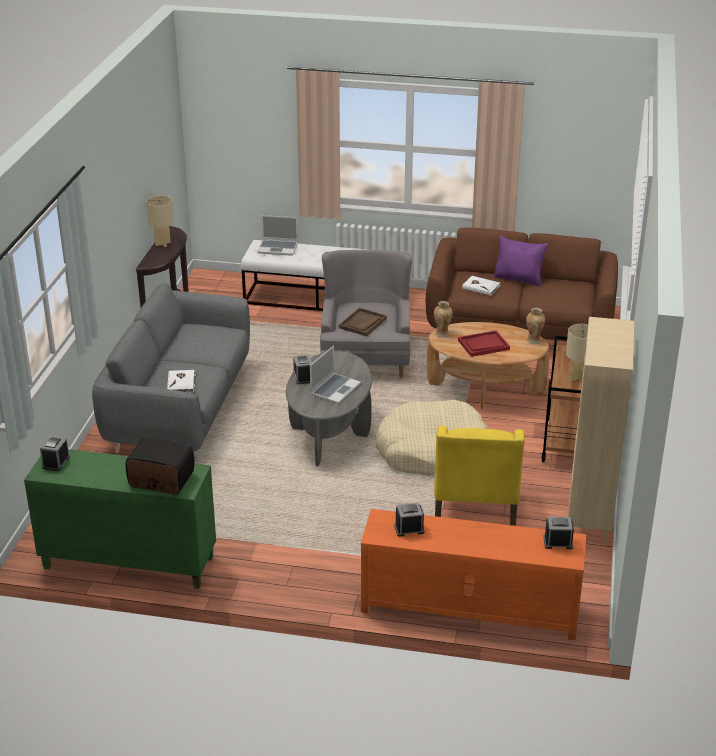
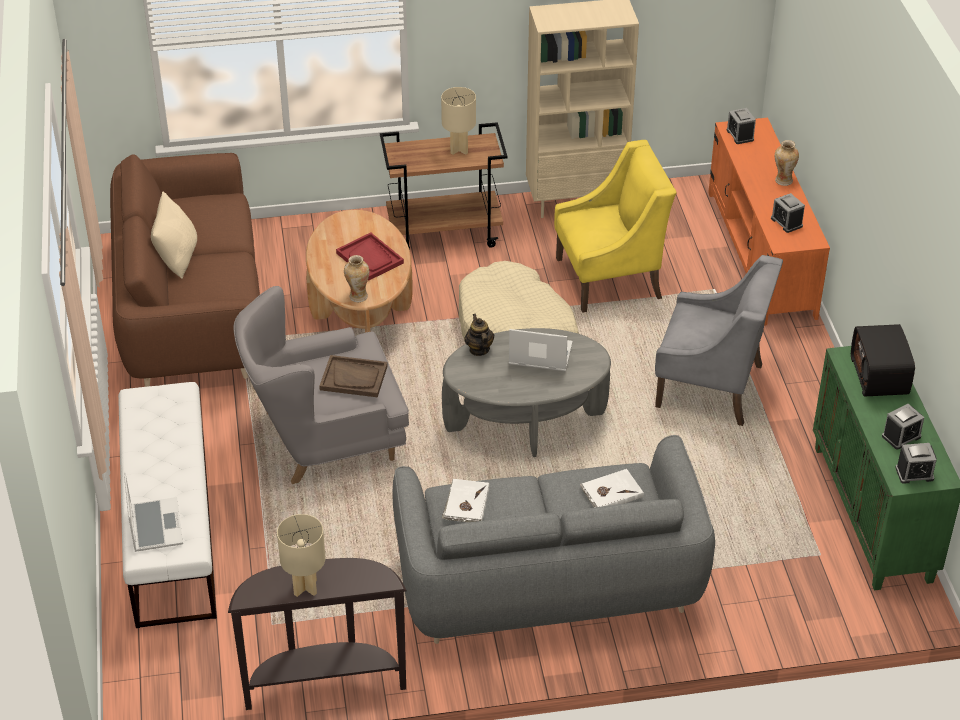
camera: 110 degrees left, 10 degrees up
alarm clock [293,355,312,384] -> alarm clock moved to [882,404,924,450]
white book [462,276,501,296] -> white book moved to [442,479,490,522]
purple pillow [494,236,548,286] -> beige pillow [151,191,197,279]
vase [526,308,545,344] -> vase moved to [775,140,799,186]
none -> teapot [464,314,494,356]
none -> grey armchair [655,255,783,426]

